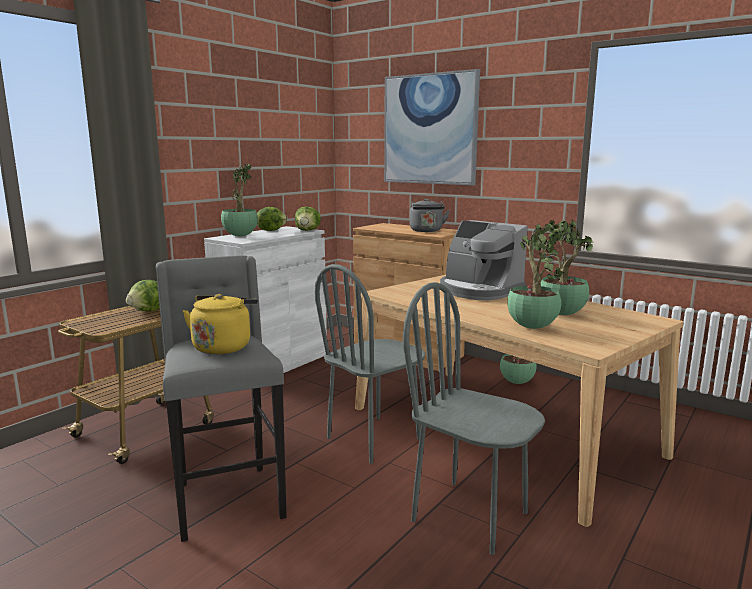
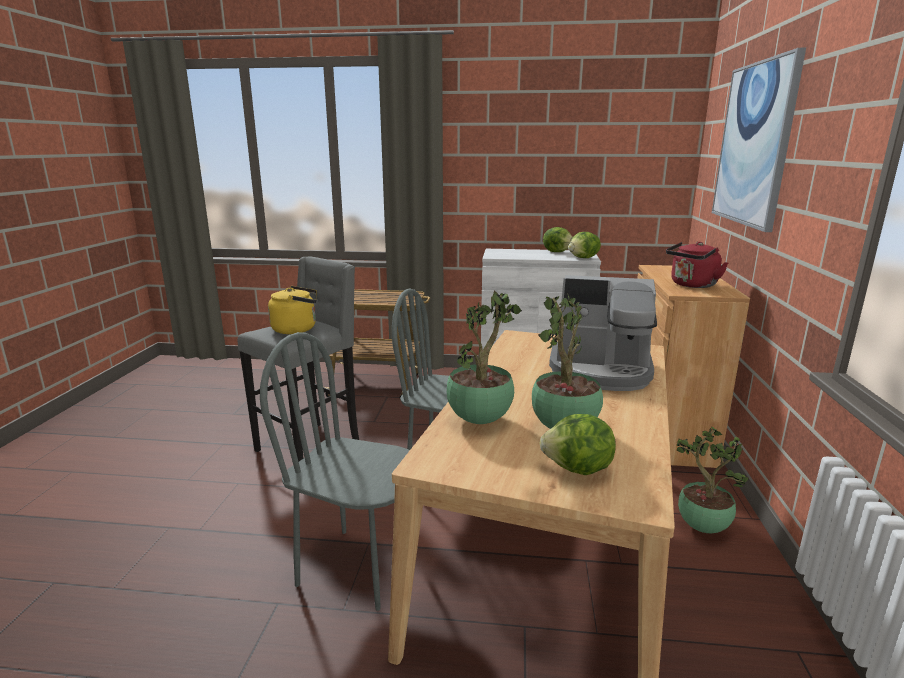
camera: 60 degrees right, 5 degrees up
lettuce [126,280,160,311] -> lettuce moved to [540,414,616,475]
potted plant [221,164,258,236] -> none
grey chair [403,282,545,555] -> grey chair turned 75 degrees counterclockwise [260,332,410,611]
grey kettle [410,198,450,232] -> red kettle [666,242,728,288]
coffee machine [440,220,528,300] -> coffee machine turned 90 degrees counterclockwise [549,275,657,391]

